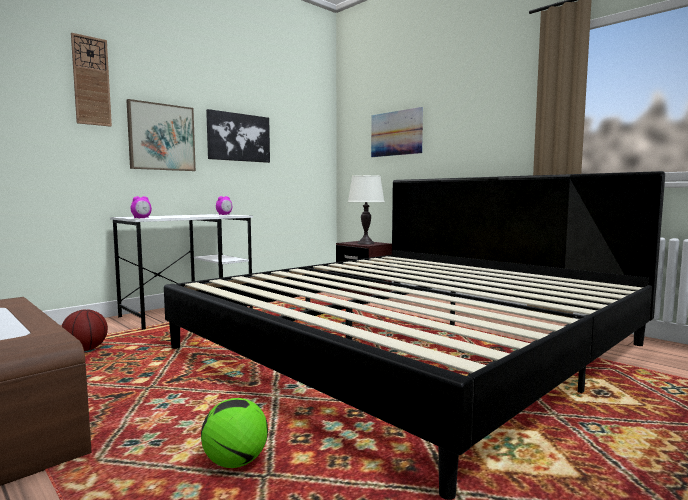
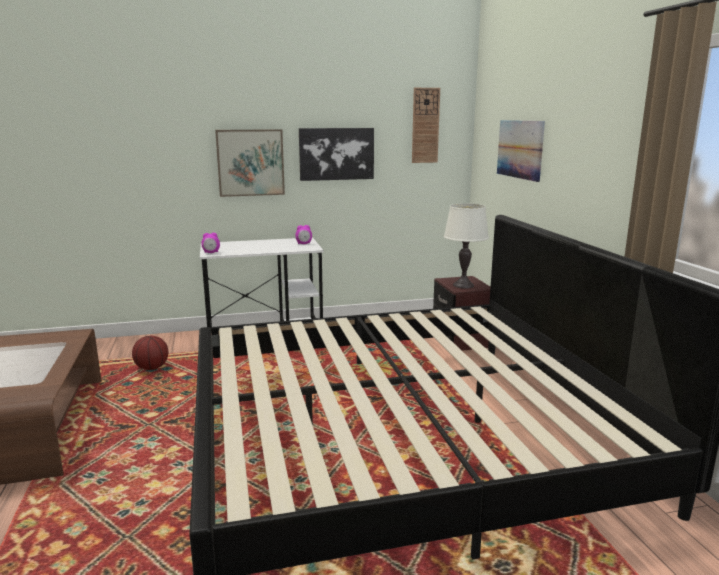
camera: 30 degrees right, 10 degrees up
wall clock [71,33,112,127] -> wall clock moved to [412,88,440,163]
football [201,398,268,468] -> none

